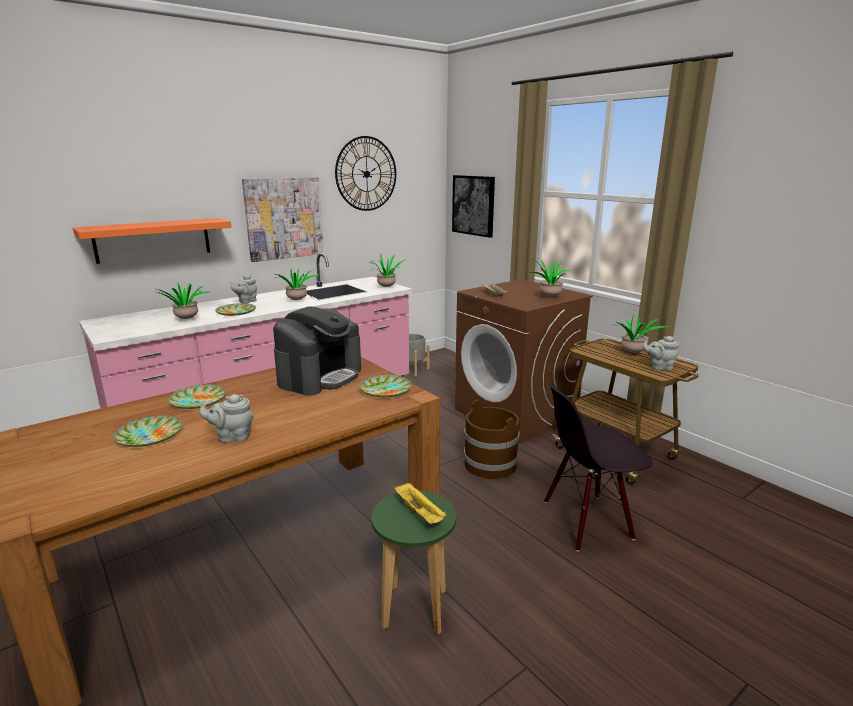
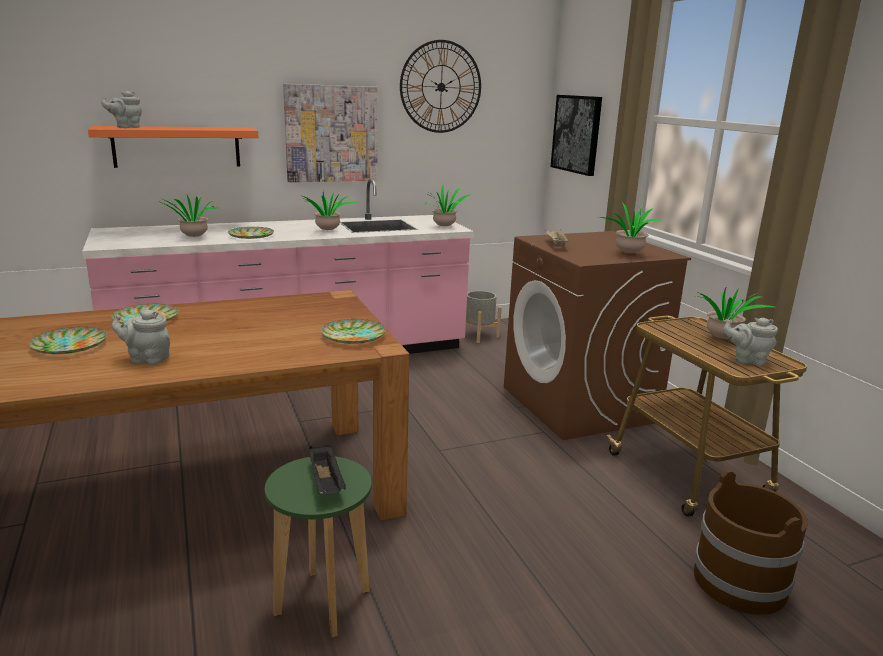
camera: 15 degrees right, 0 degrees up
grey teapot [231,274,257,304] -> grey teapot moved to [101,91,142,128]
coffee machine [273,306,361,396] -> none
yellow tray [394,483,446,524] -> black tray [309,445,346,495]
brown bucket [464,400,520,479] -> brown bucket moved to [694,469,808,615]
black chair [544,382,652,552] -> none

